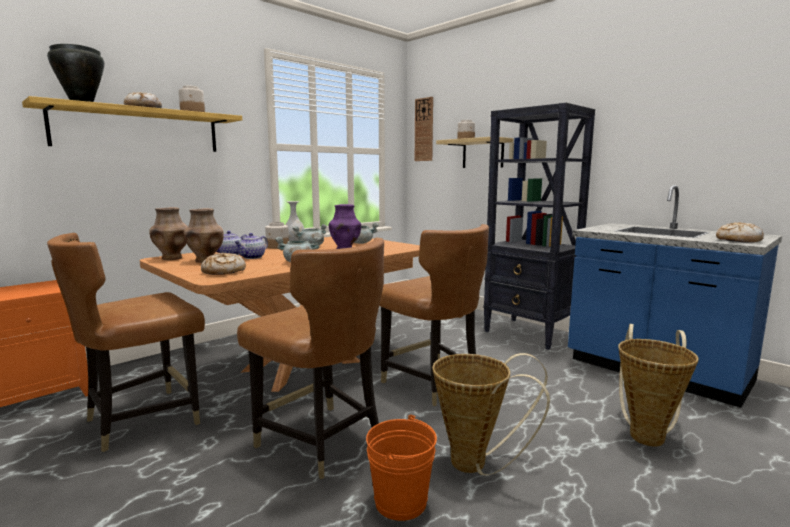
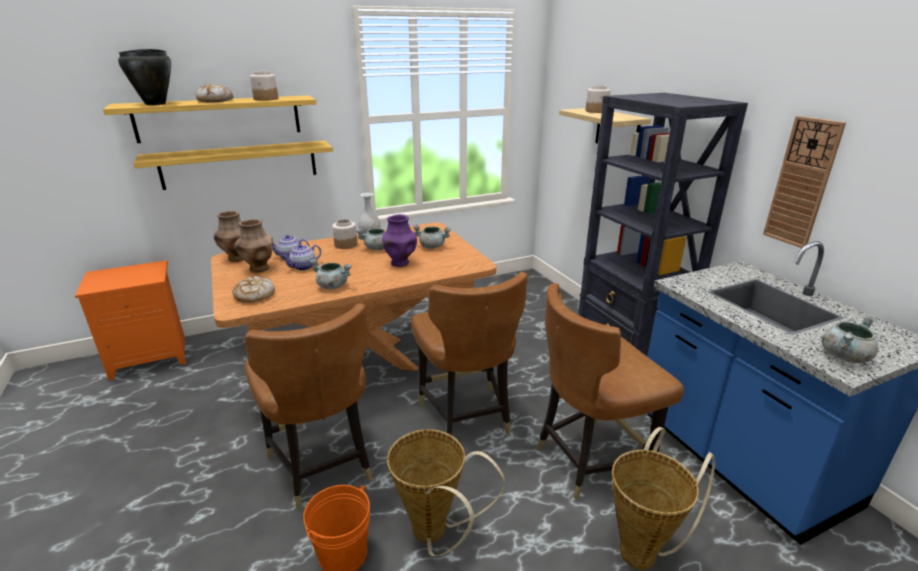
camera: 20 degrees right, 15 degrees up
brown chair [47,233,205,452] -> brown chair moved to [537,283,684,500]
wall clock [415,97,433,161] -> wall clock moved to [763,116,846,248]
bread [716,222,764,243] -> grey cooking pot [822,315,878,363]
none -> shelf [133,140,333,190]

